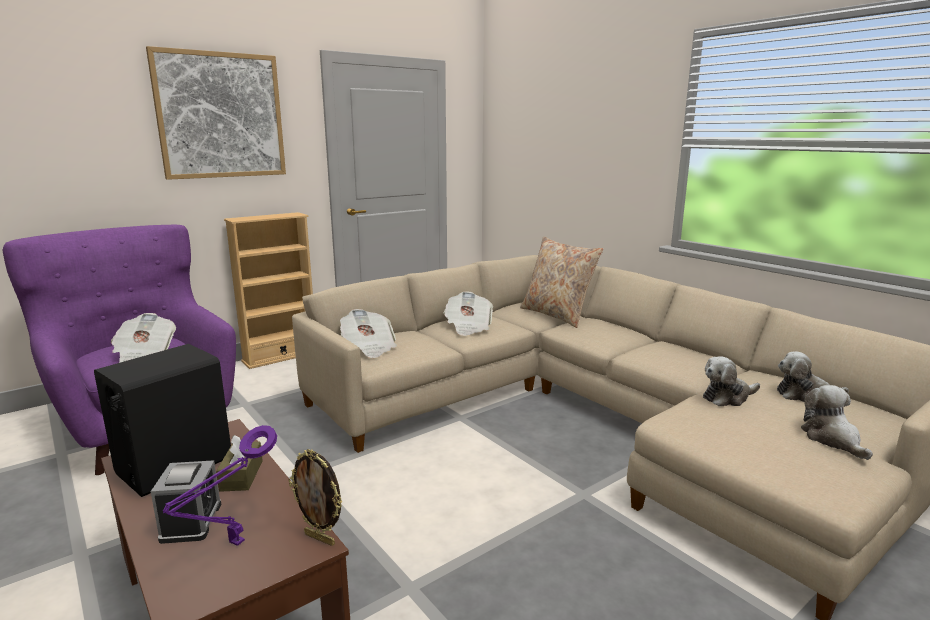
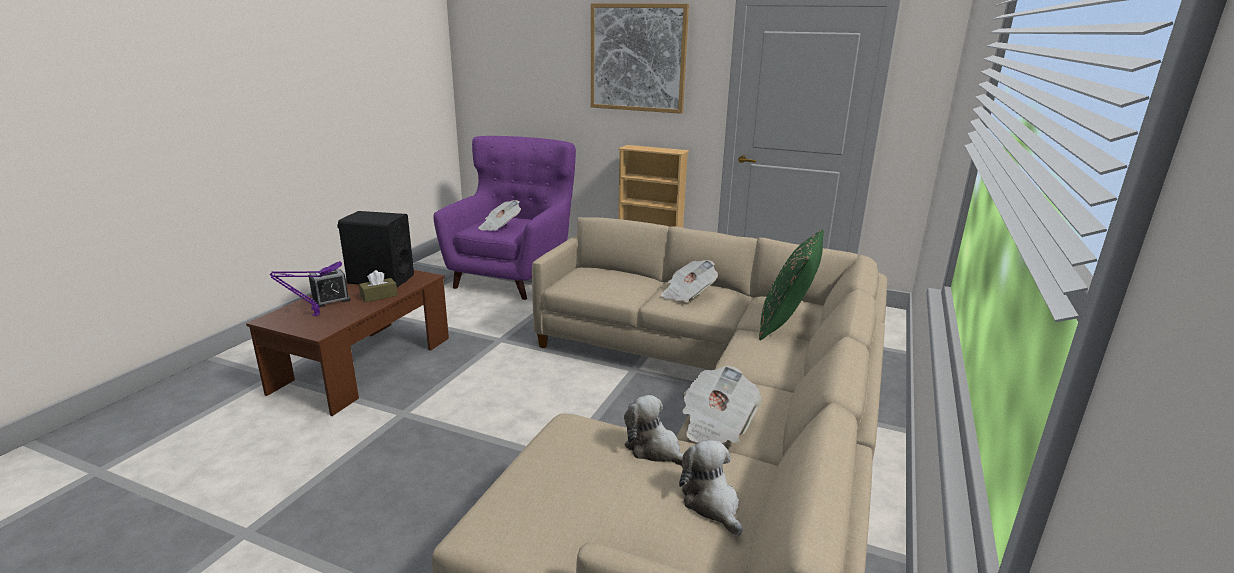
camera: 60 degrees right, 5 degrees up
picture frame [289,449,342,546] -> none
newspaper [340,309,397,358] -> newspaper moved to [682,366,761,443]
beige pillow [520,237,603,328] -> green pillow [759,230,824,340]
plush toy [801,385,873,460] -> none

